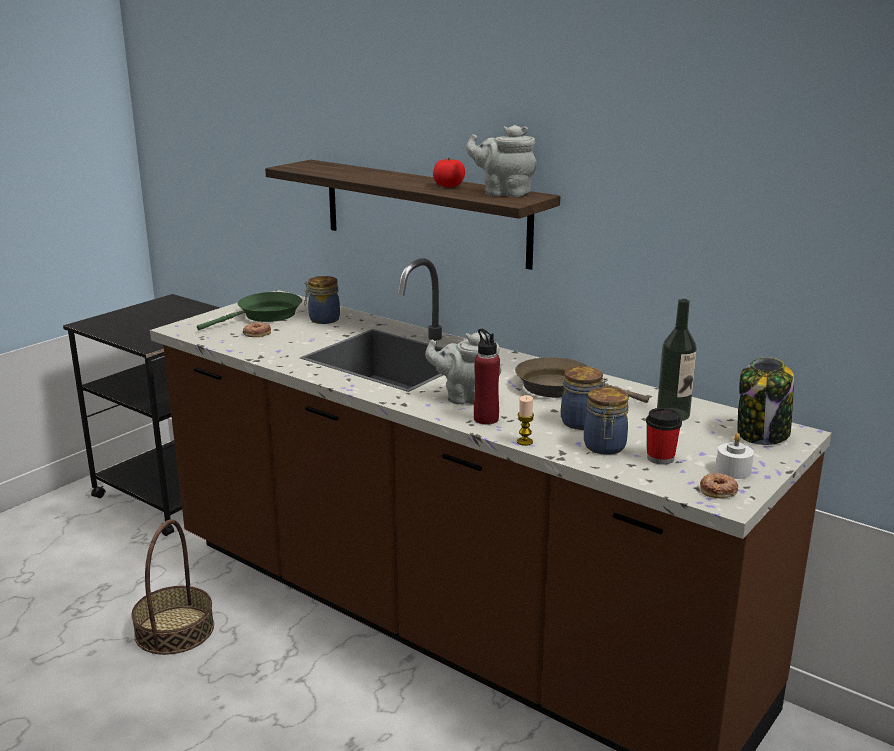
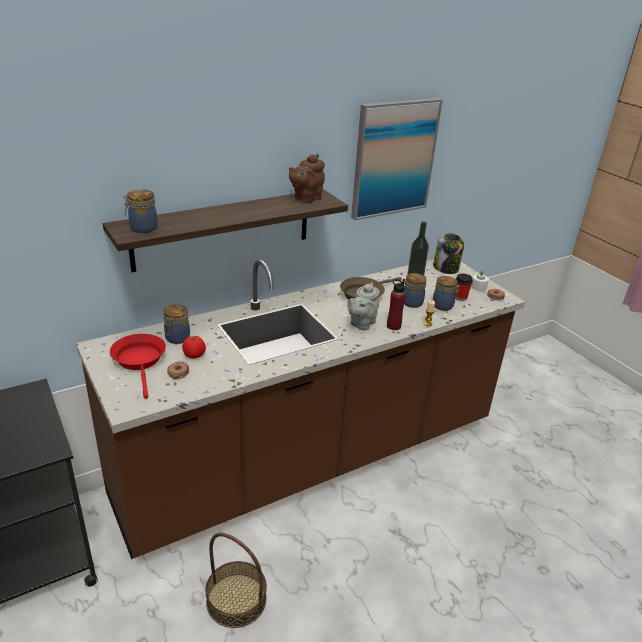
camera: 70 degrees left, 10 degrees up
green frying pan [197,292,302,330] -> red frying pan [110,334,166,399]
tomato [433,158,465,188] -> tomato moved to [182,336,206,359]
grey teapot [466,125,537,197] -> brown teapot [289,154,325,203]
none -> jar [124,189,158,233]
none -> picture [351,98,443,220]

